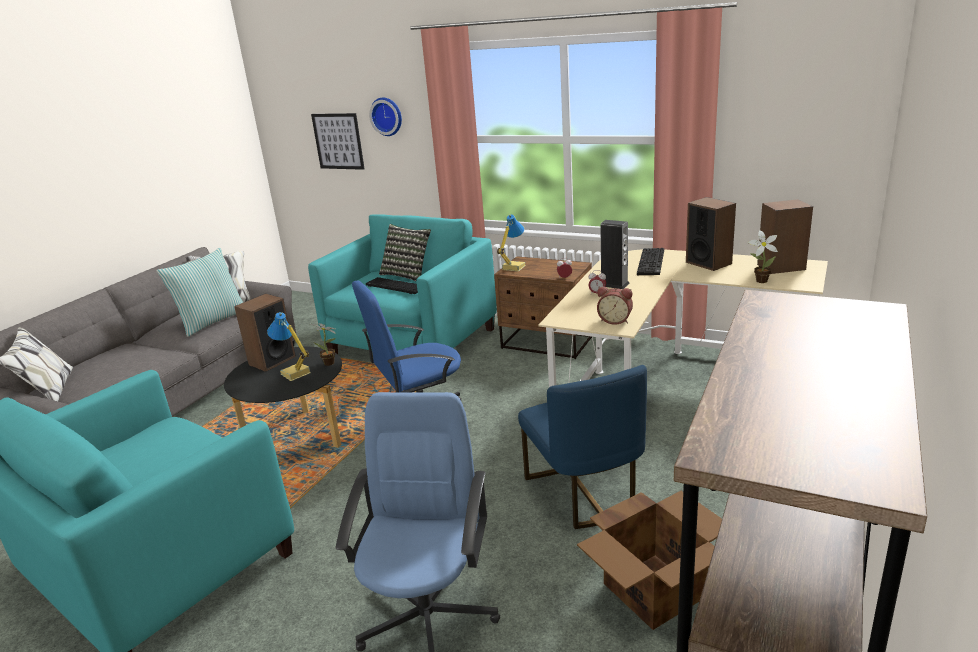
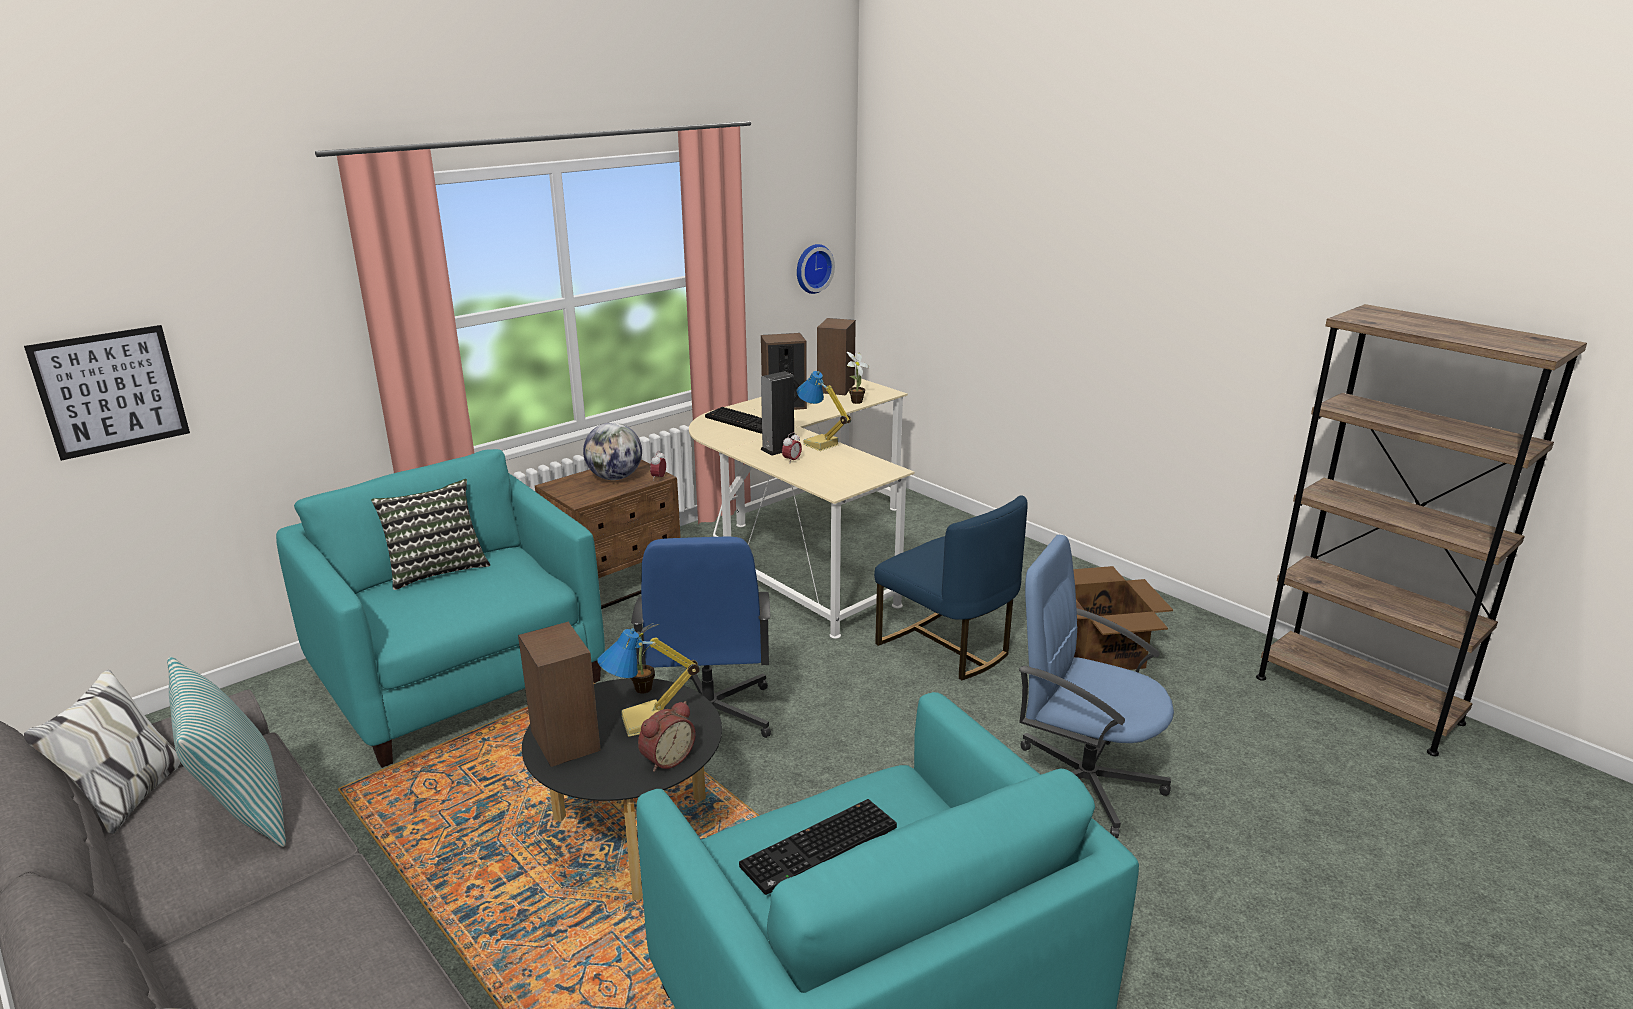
camera: 70 degrees left, 0 degrees up
keyboard [366,277,418,294] -> keyboard moved to [739,799,897,895]
wall clock [369,98,402,136] -> wall clock moved to [797,244,835,294]
table lamp [497,215,526,272] -> table lamp moved to [796,371,851,451]
blue chair [518,365,647,529] -> blue chair turned 45 degrees clockwise [874,495,1028,680]
alarm clock [597,287,633,325] -> alarm clock moved to [638,701,696,772]
none -> globe [583,422,642,480]

